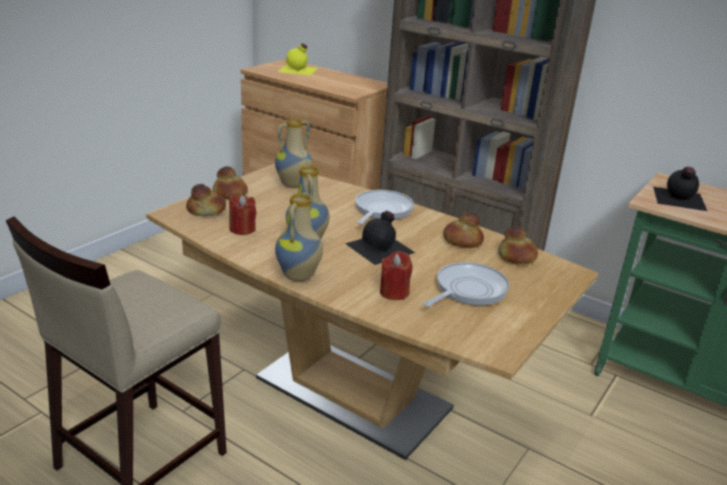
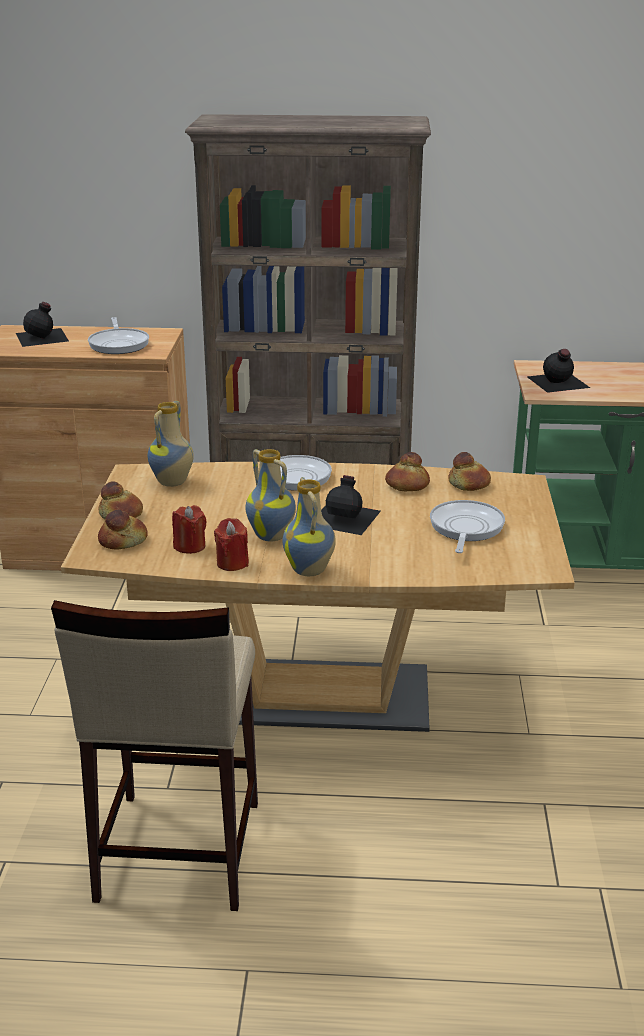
camera: 30 degrees left, 0 degrees up
yellow bottle [278,44,318,75] -> black bottle [16,302,69,347]
red candle [380,251,413,300] -> red candle moved to [214,518,249,571]
none -> frying pan [88,317,149,354]

